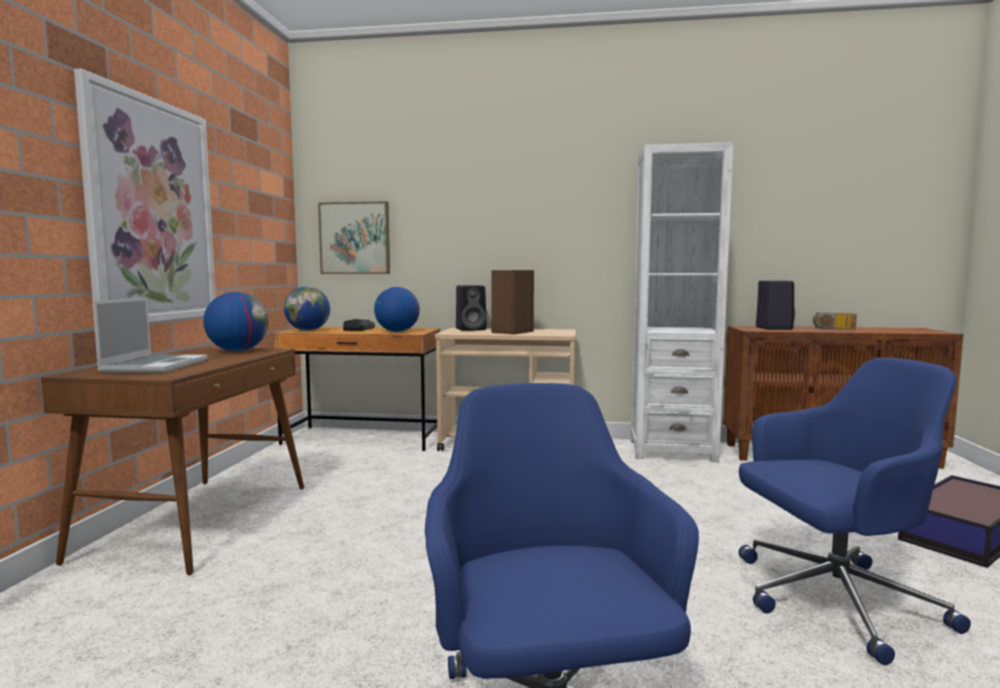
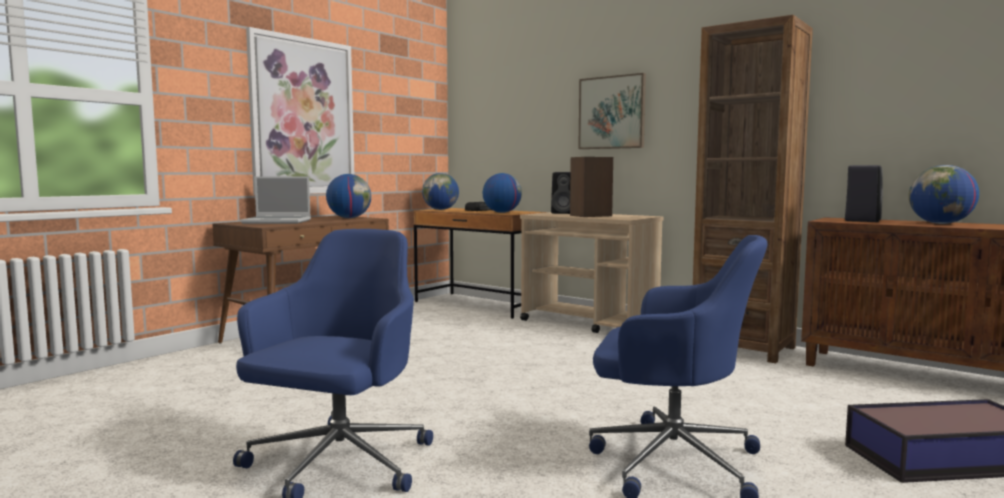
camera: 30 degrees right, 0 degrees up
laptop [93,298,207,373] -> laptop turned 60 degrees clockwise [240,176,311,224]
picture [318,201,390,274] -> picture moved to [578,73,646,149]
white bookcase [631,142,733,463] -> brown bookcase [693,15,813,363]
radio [813,312,857,330] -> globe [909,165,979,224]

